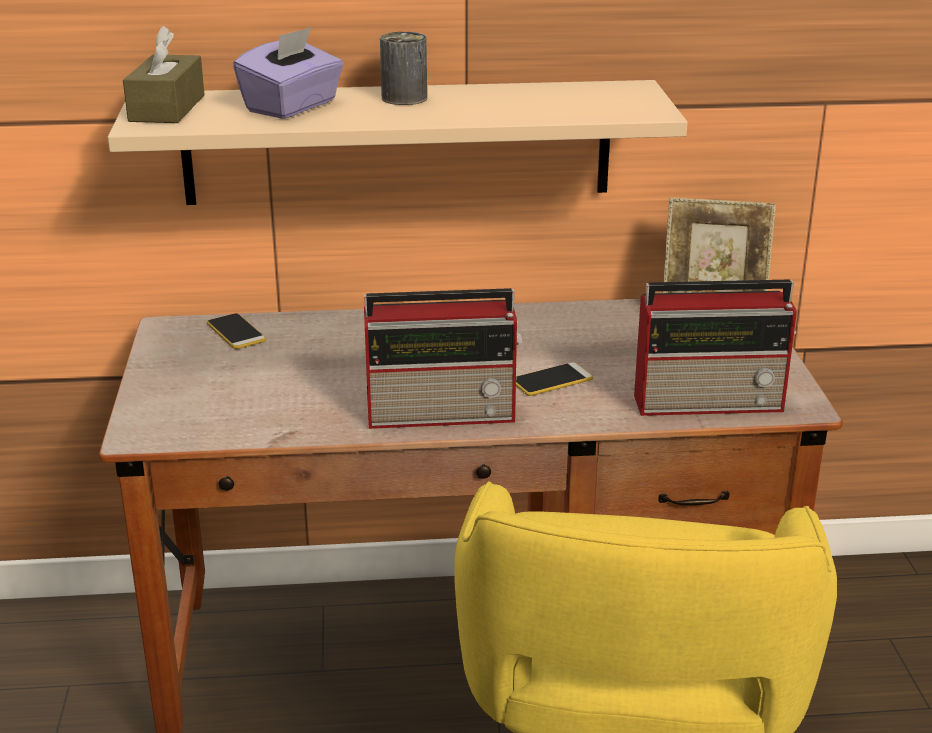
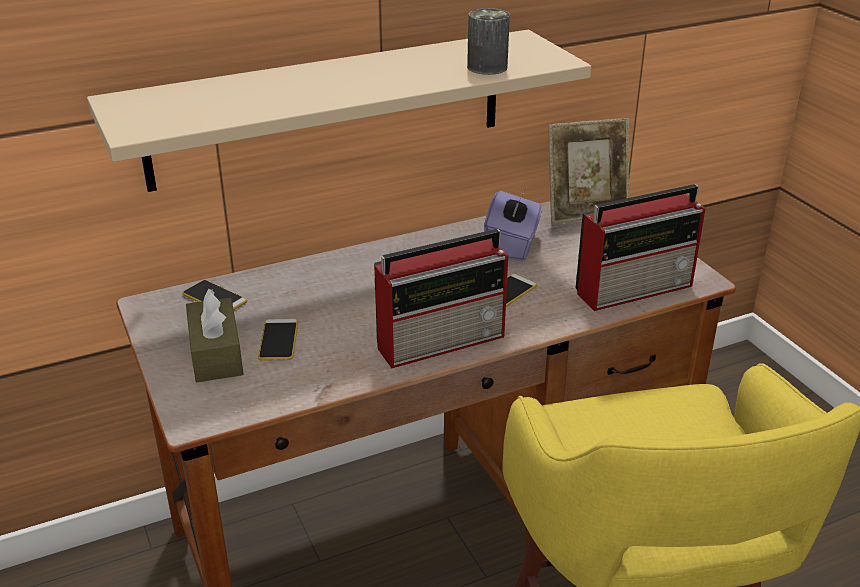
camera: 20 degrees left, 5 degrees up
brown tissue box [123,26,205,123] -> brown tissue box moved to [186,289,243,382]
purple tissue box [233,27,344,119] -> purple tissue box moved to [484,187,542,261]
can [380,32,427,105] -> can moved to [467,8,510,75]
none -> phone [258,319,298,361]

